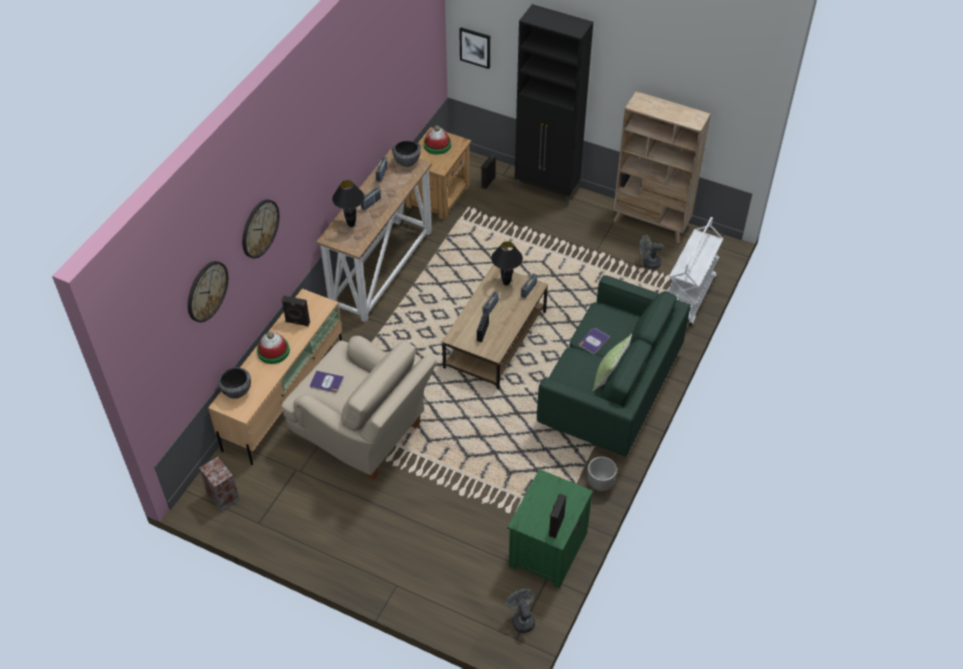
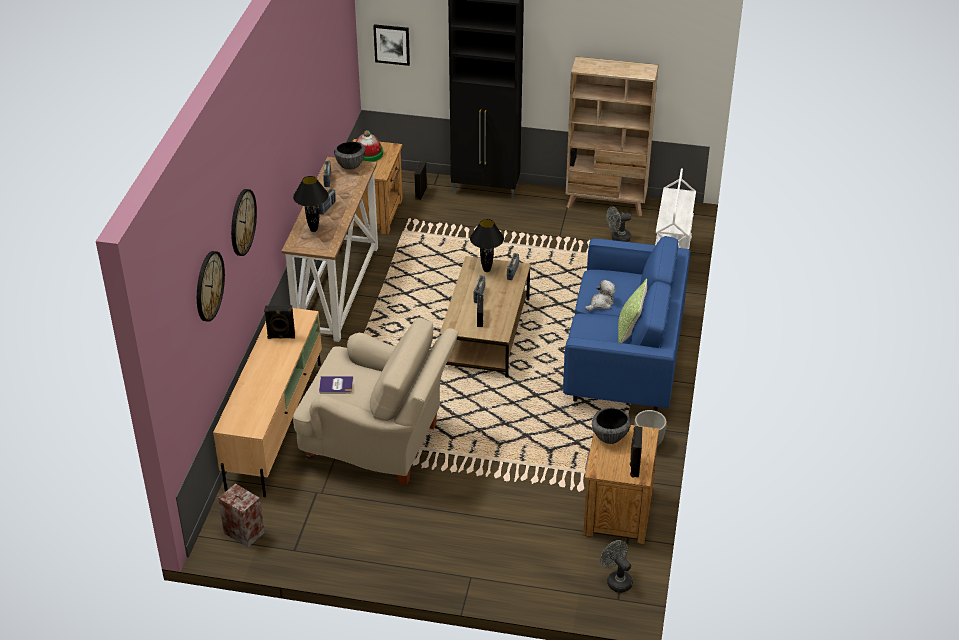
camera: 15 degrees left, 10 degrees down
bowl [218,367,251,399] -> bowl moved to [592,408,631,444]
hat [257,332,290,364] -> none
green nightstand [507,469,593,588] -> brown nightstand [583,425,659,544]
green sofa [537,275,691,457] -> blue sofa [563,236,690,412]
book [579,328,610,355] -> plush toy [585,280,616,311]

